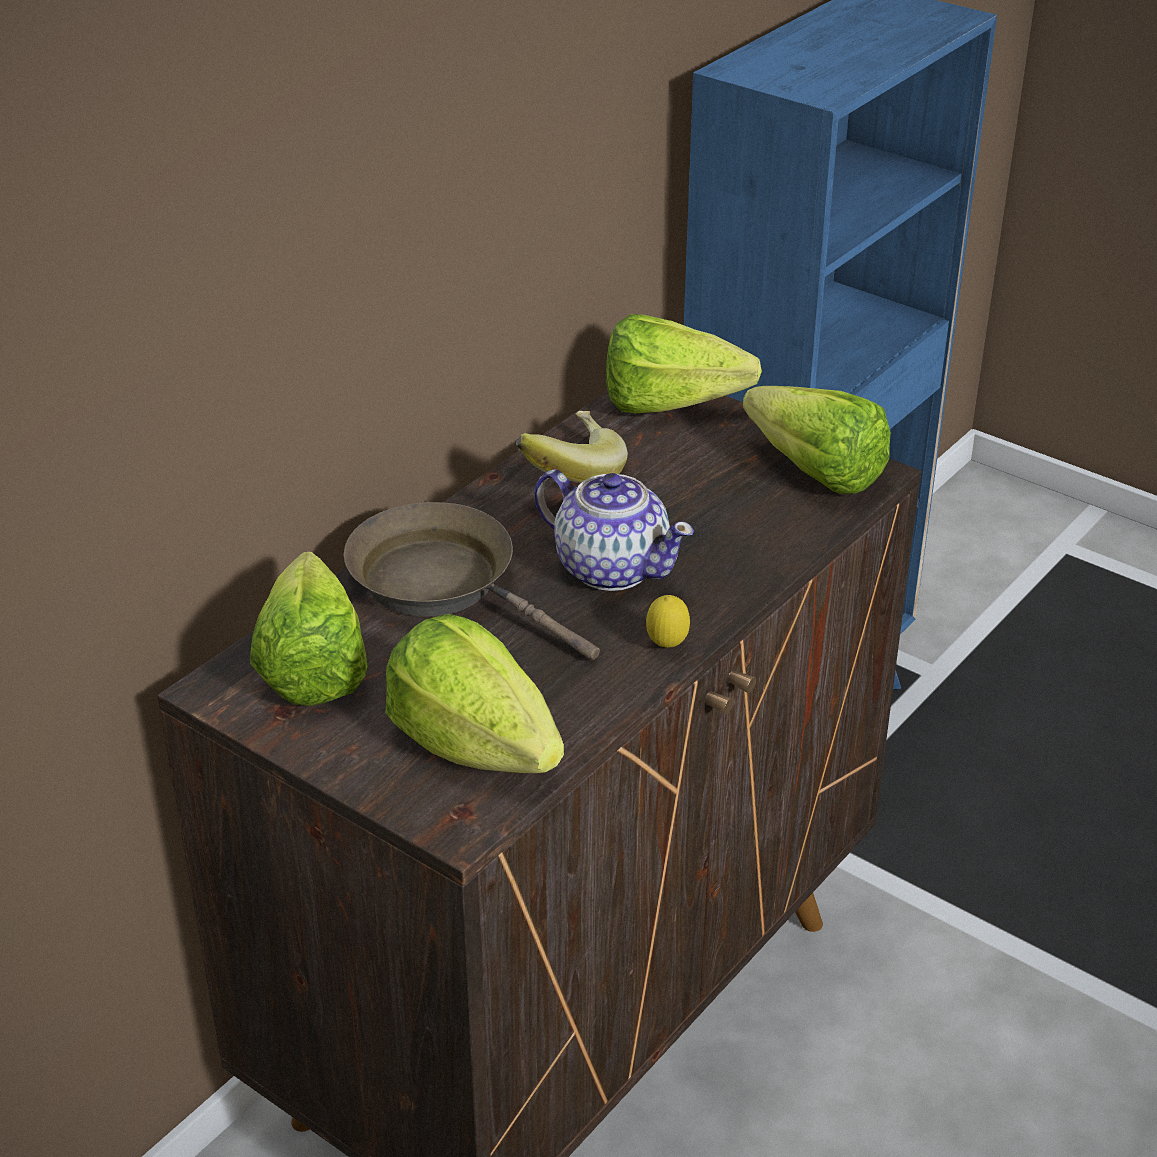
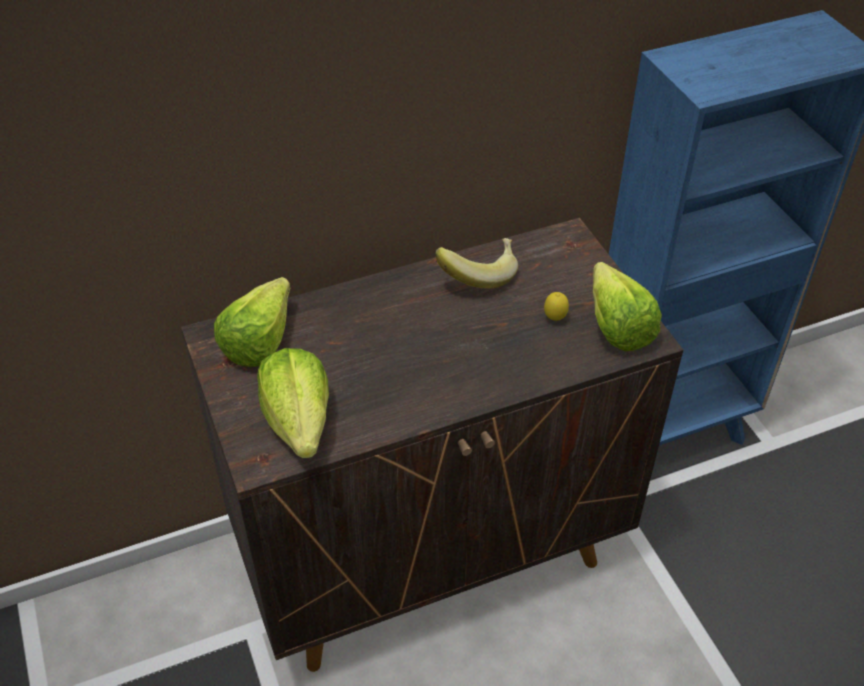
camera: 30 degrees right, 10 degrees up
brown frying pan [343,502,600,660] -> none
teapot [534,469,694,591] -> none
lettuce [606,314,762,413] -> none
lemon [646,595,690,648] -> lemon moved to [544,292,569,321]

